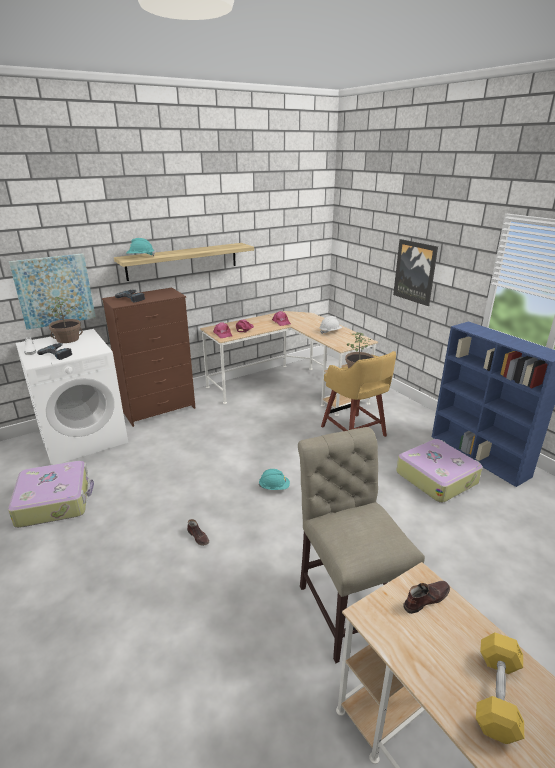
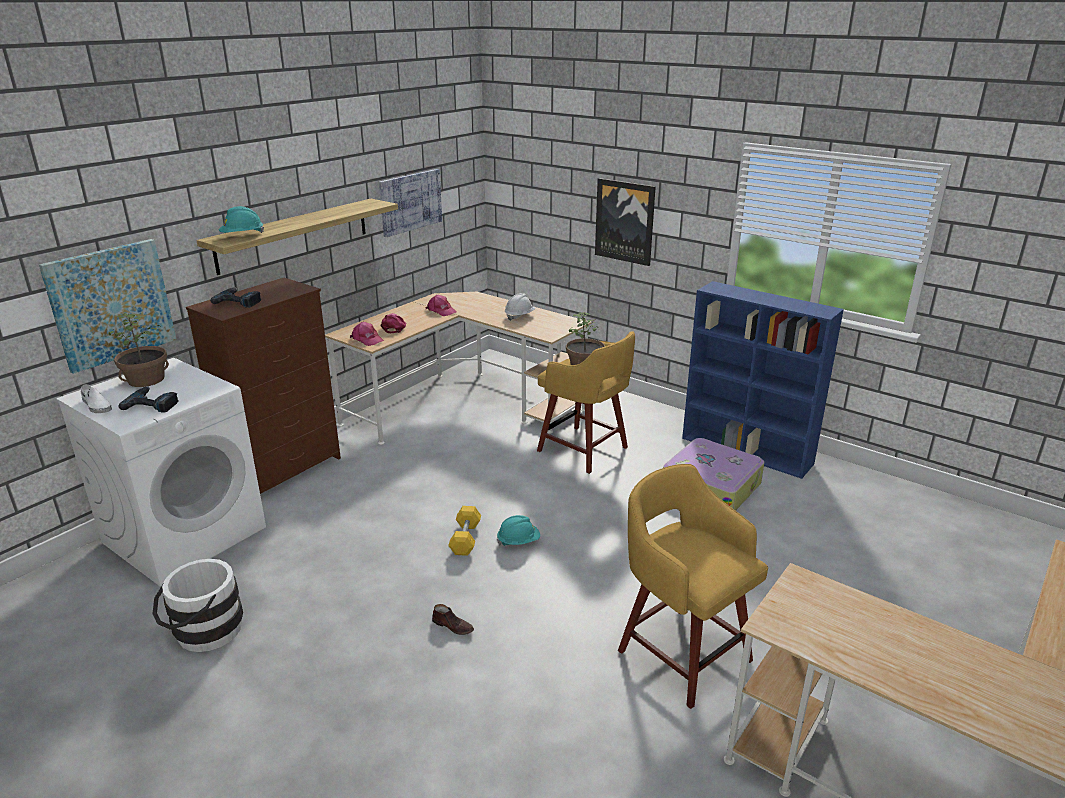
camera: 20 degrees left, 0 degrees up
suitcase [8,461,94,528] -> white bucket [153,559,243,652]
beige chair [298,427,425,663] -> yellow stool [618,464,768,709]
brown shoe [403,581,450,614] -> none
yellow dumbbell [476,632,524,744] -> yellow dumbbell moved to [448,506,481,556]
none -> picture [379,169,442,237]

